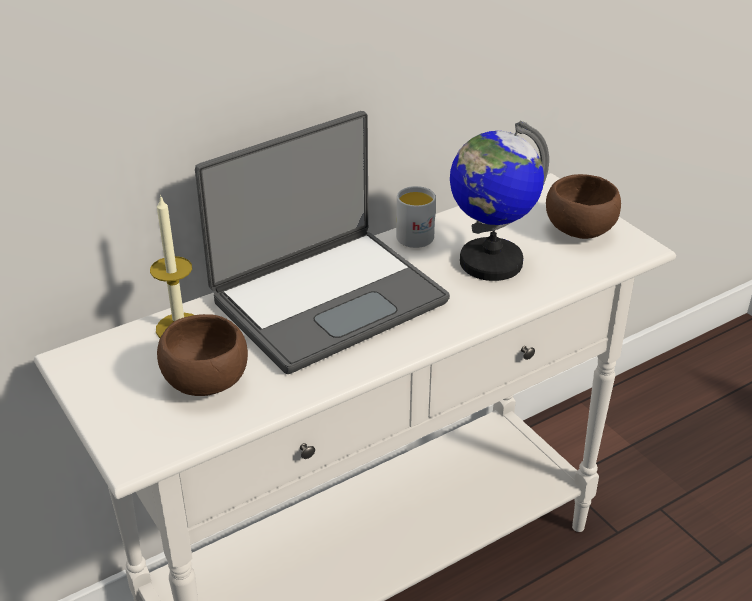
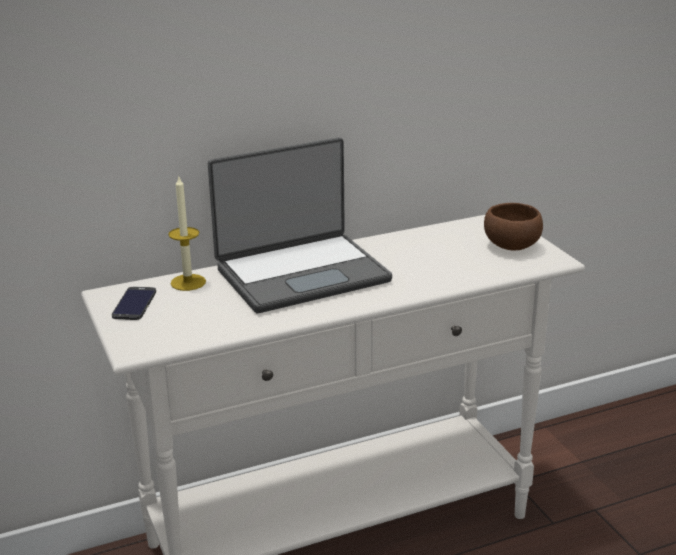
camera: 10 degrees right, 10 degrees down
brown bowl [157,314,248,396] -> none
white mug [396,186,436,248] -> none
globe [450,121,549,281] -> none
none -> phone [112,287,156,320]

